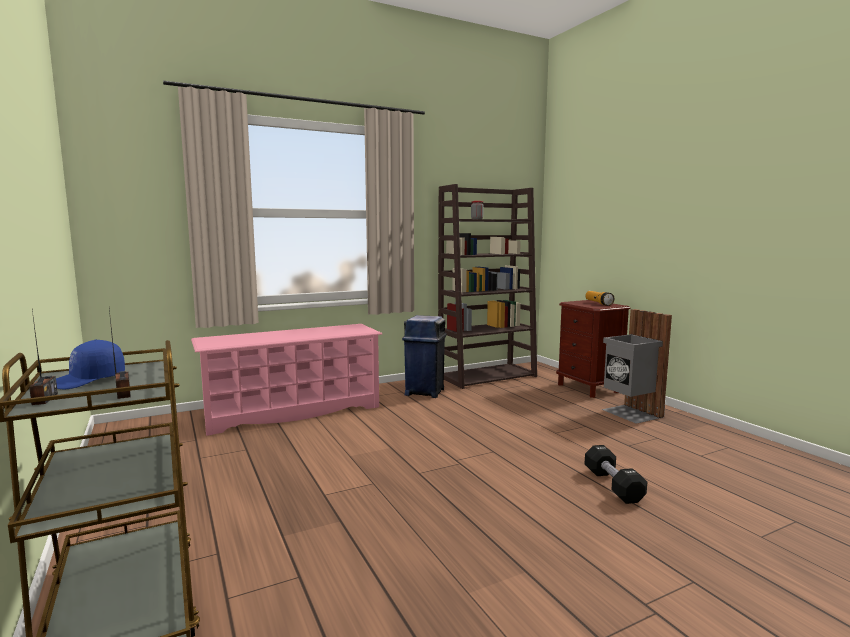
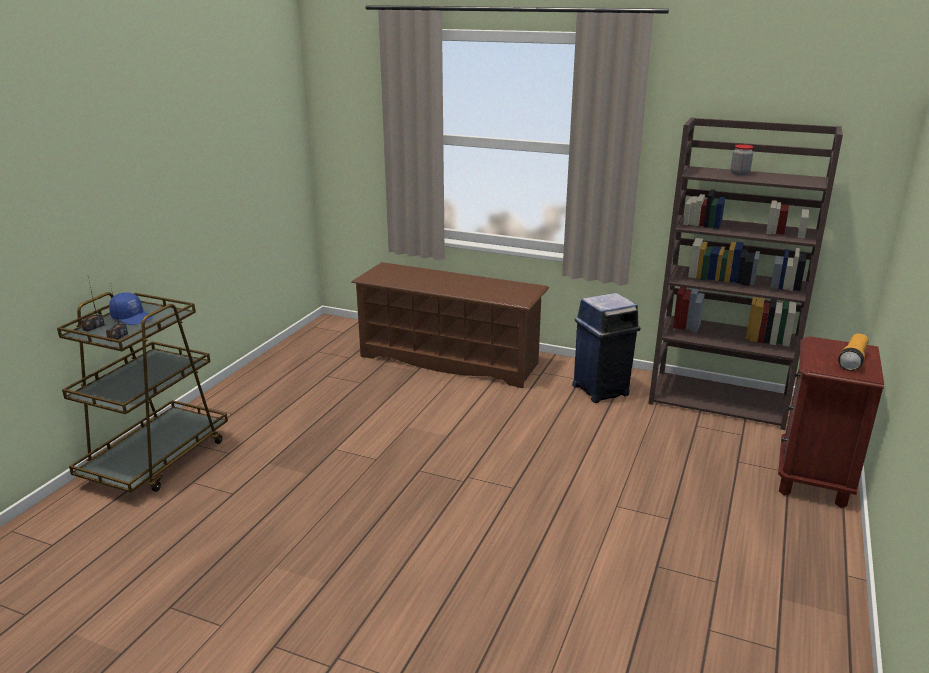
camera: 50 degrees right, 15 degrees up
blue cap [56,340,125,389] -> blue cap turned 150 degrees counterclockwise [109,292,153,325]
pink shoe rack [191,324,382,436] -> brown shoe rack [351,262,549,388]
black dumbbell [585,445,647,504] -> none
grey trash can [602,309,672,424] -> none

